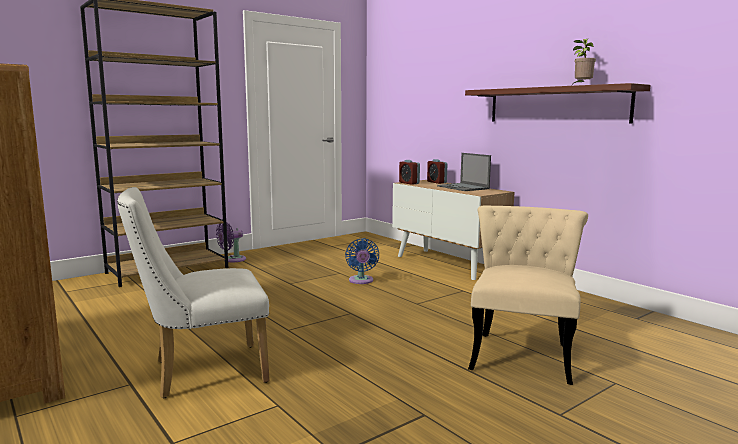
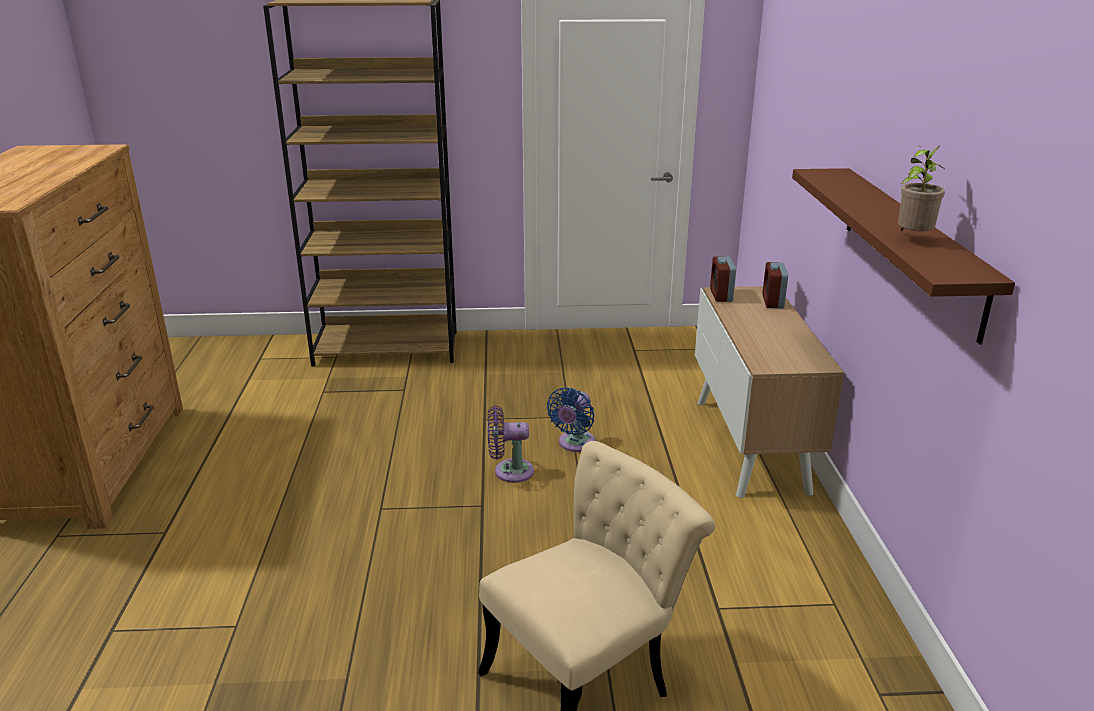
camera: 35 degrees right, 15 degrees up
white chair [117,187,270,398] -> none
purple fan [216,222,246,262] -> purple fan moved to [487,406,534,483]
laptop [437,153,491,191] -> none

